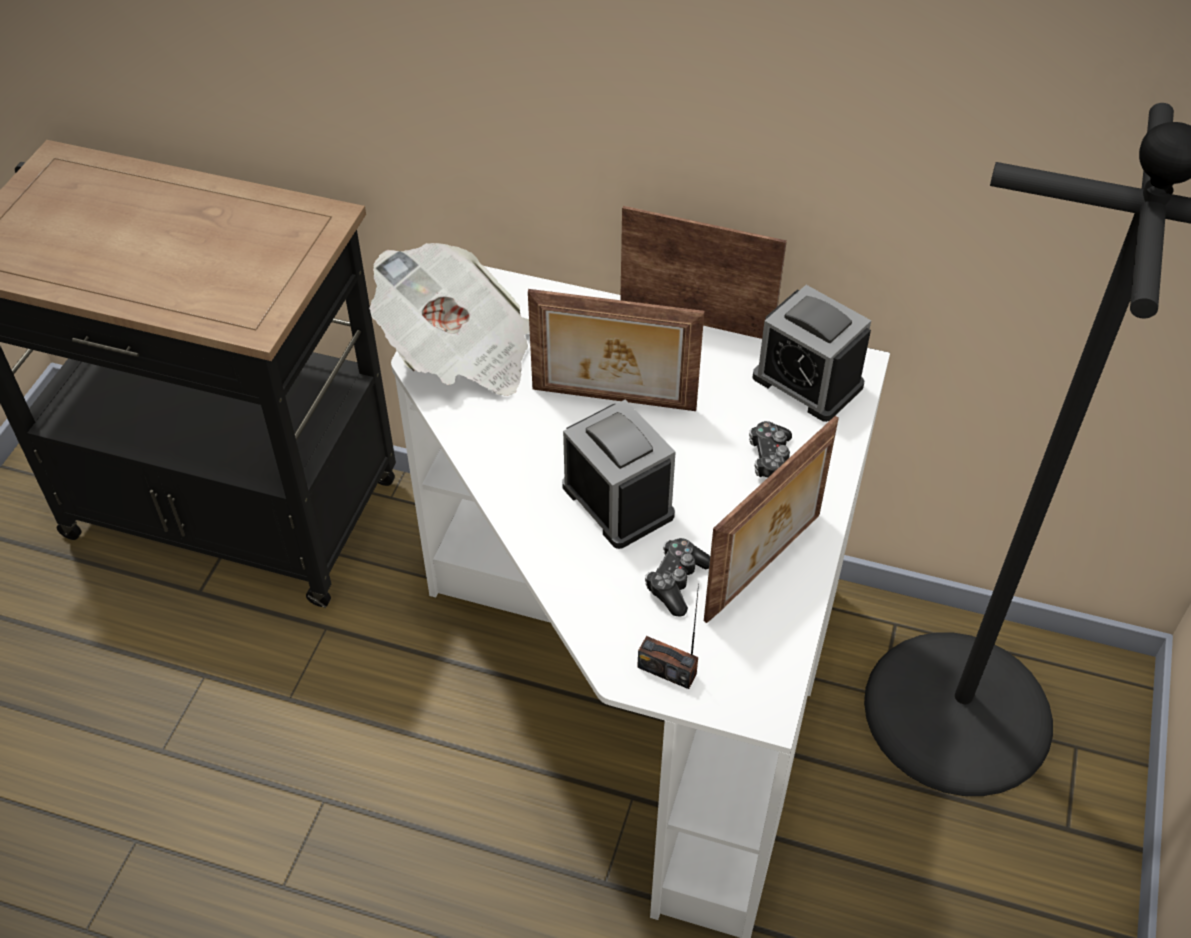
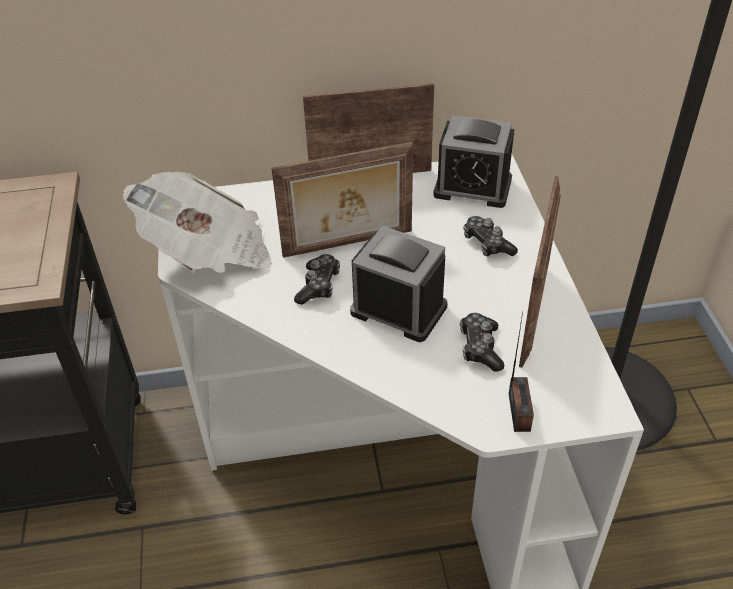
camera: 25 degrees left, 5 degrees down
radio [637,583,699,689] -> radio turned 90 degrees counterclockwise [509,312,534,432]
none -> game controller [294,254,340,305]

